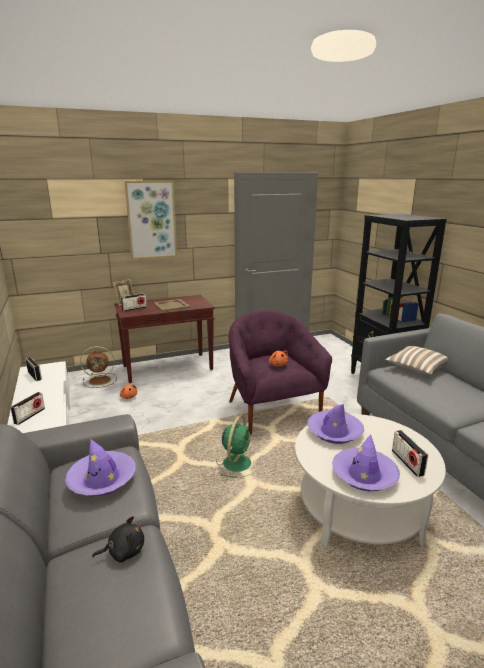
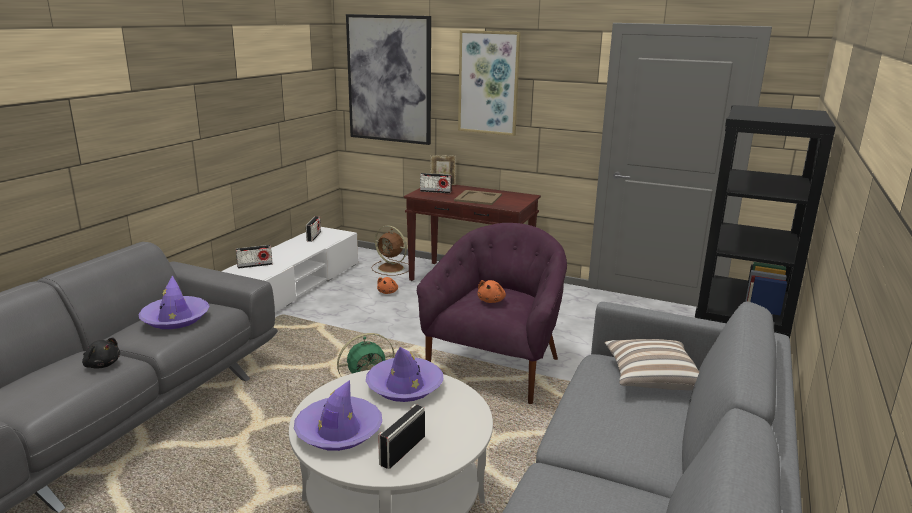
camera: 45 degrees right, 0 degrees up
none -> picture [346,14,431,145]

